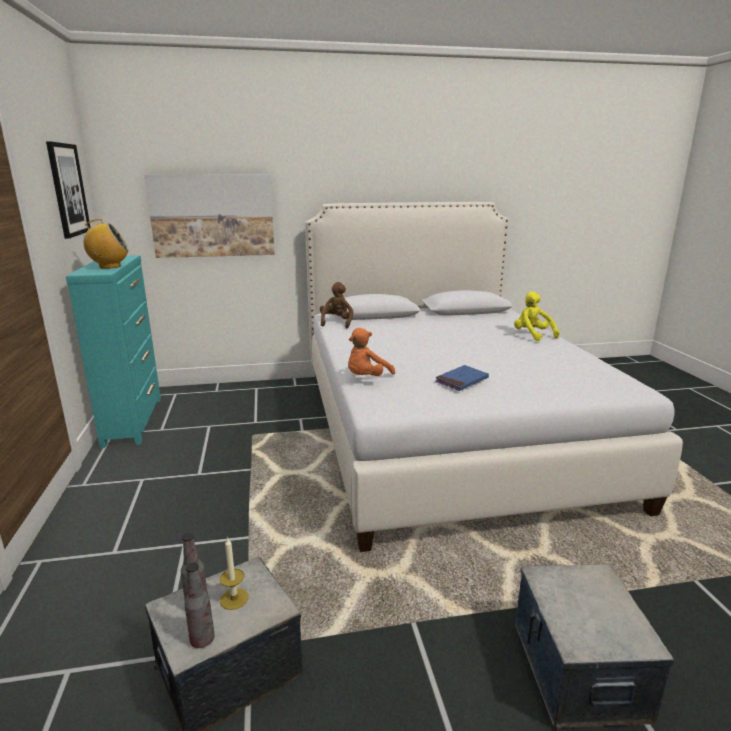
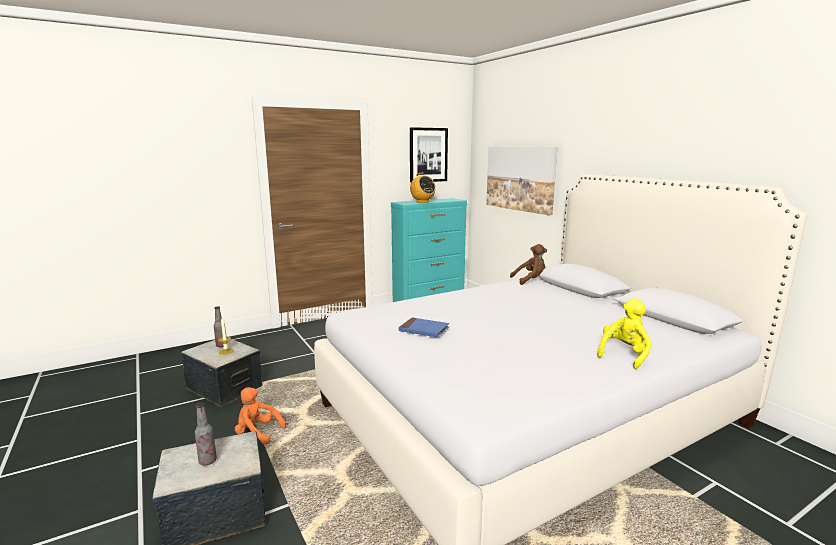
camera: 70 degrees right, 5 degrees down
bottle [184,562,215,648] -> bottle moved to [195,402,217,465]
orange plush toy [348,328,395,376] -> orange plush toy moved to [235,387,286,445]

